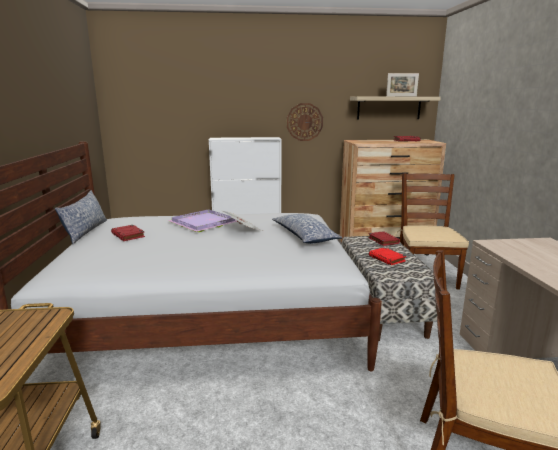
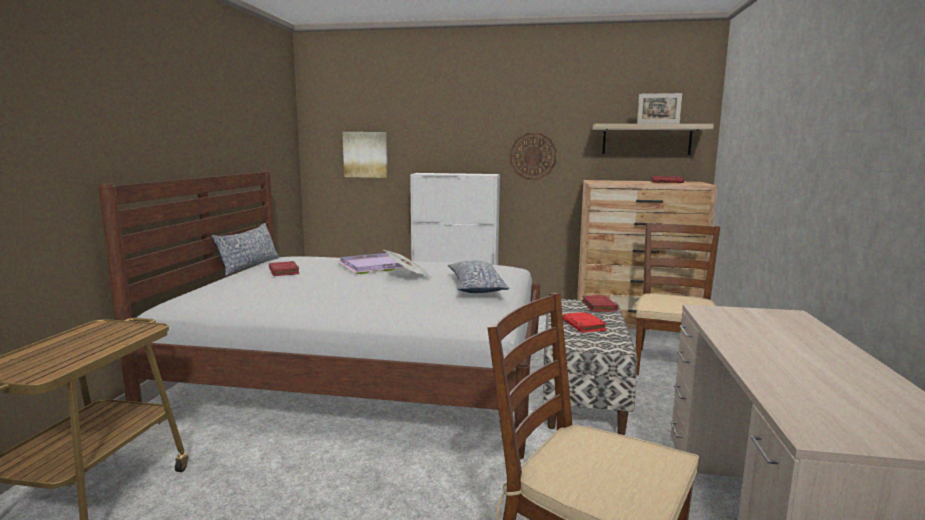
camera: 15 degrees right, 5 degrees down
none -> picture [343,132,388,178]

